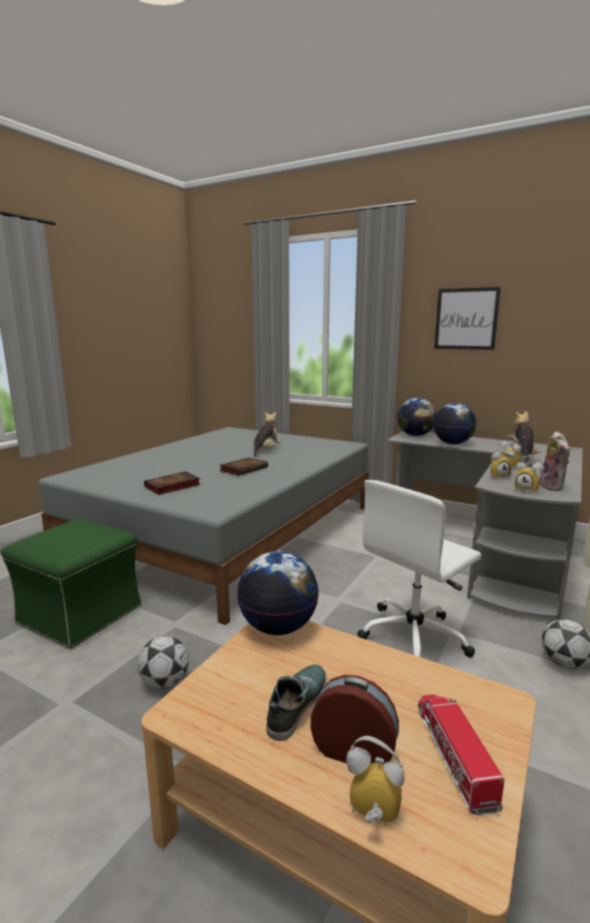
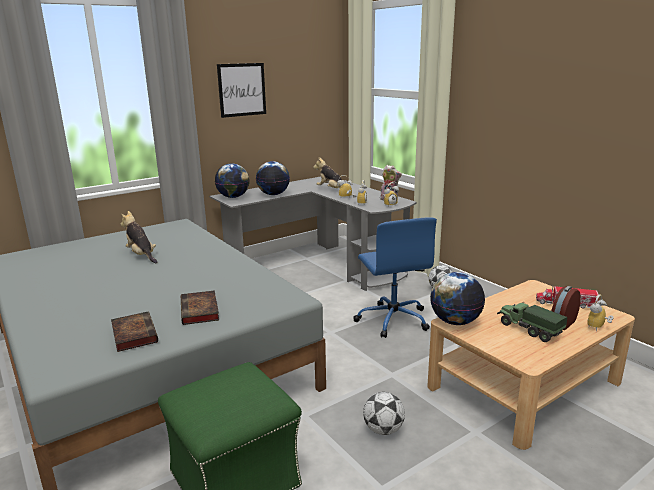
camera: 65 degrees left, 5 degrees up
book [219,458,268,476] -> book moved to [111,312,158,352]
shoe [267,665,327,741] -> toy truck [497,302,567,342]
white office chair [357,480,481,657] -> blue office chair [353,217,437,338]

